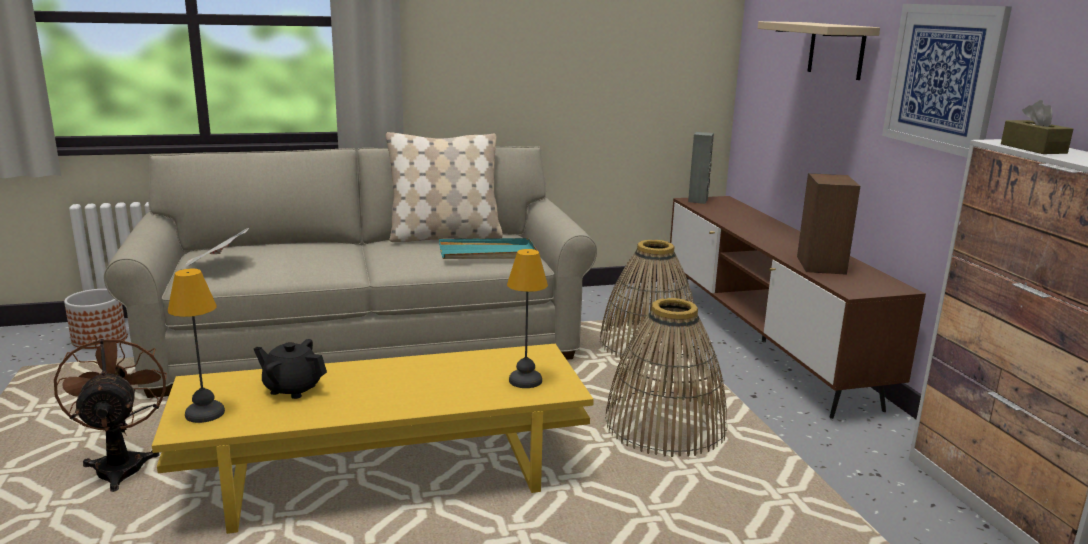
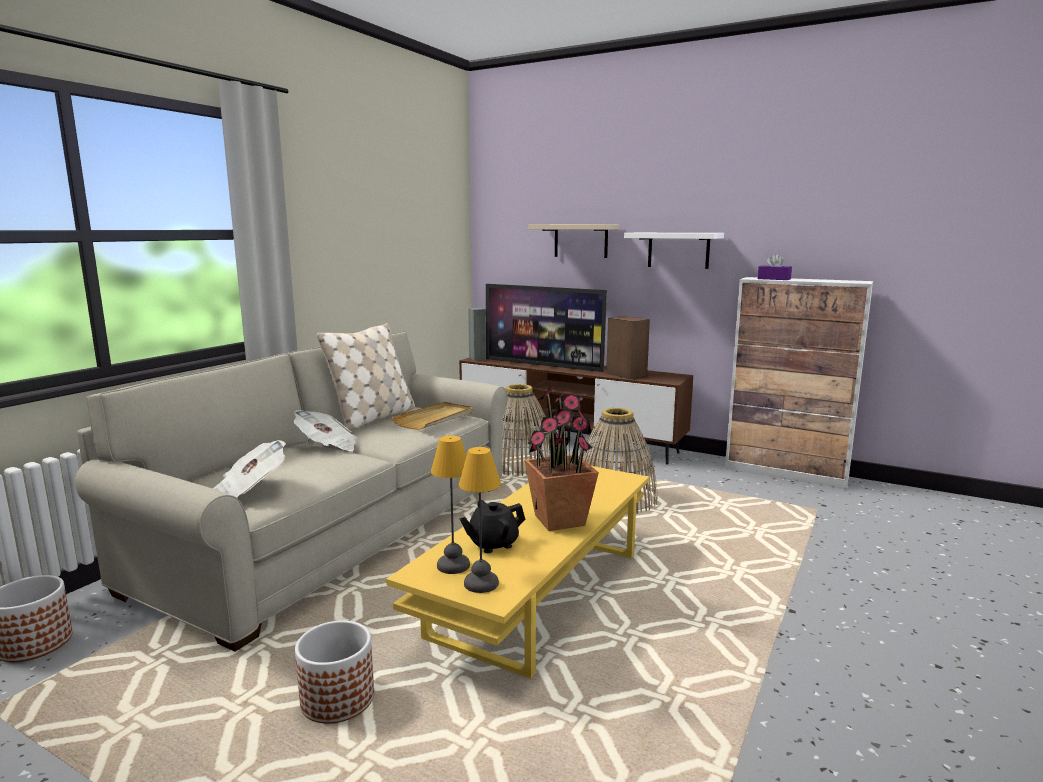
camera: 45 degrees left, 5 degrees down
brown fan [54,333,167,492] -> planter [295,620,374,724]
turquoise tray [439,238,537,259] -> beige tray [391,402,473,430]
table lamp [507,249,548,388] -> table lamp moved to [431,435,470,574]
picture [882,4,1012,157] -> white shelf [624,233,724,269]
brown tissue box [1001,100,1073,154] -> purple tissue box [758,254,792,280]
none -> newspaper [293,410,357,451]
none -> television [486,284,607,372]
none -> potted plant [524,386,599,531]

